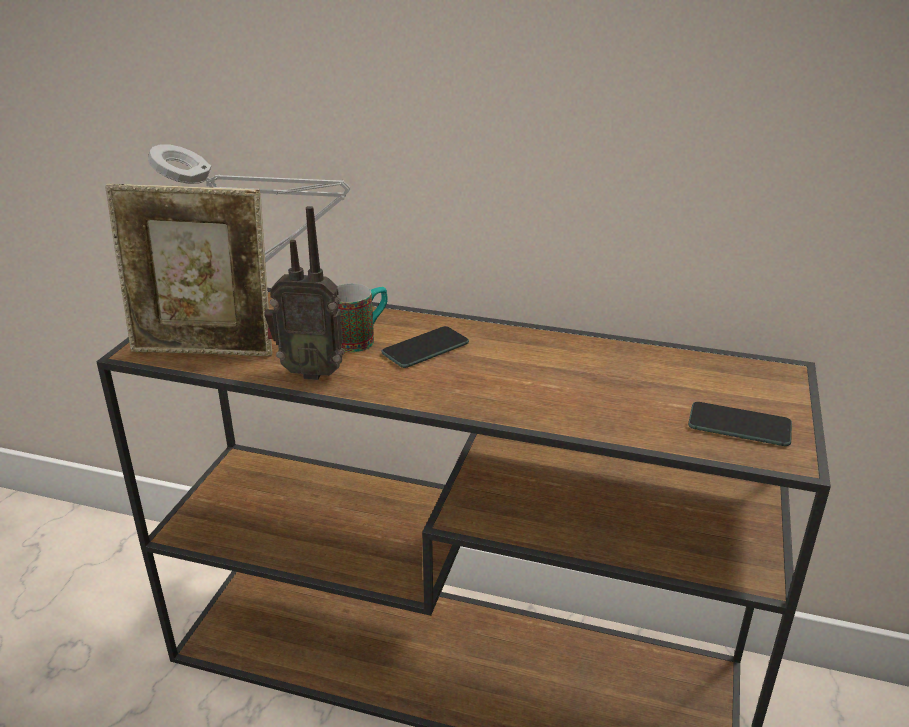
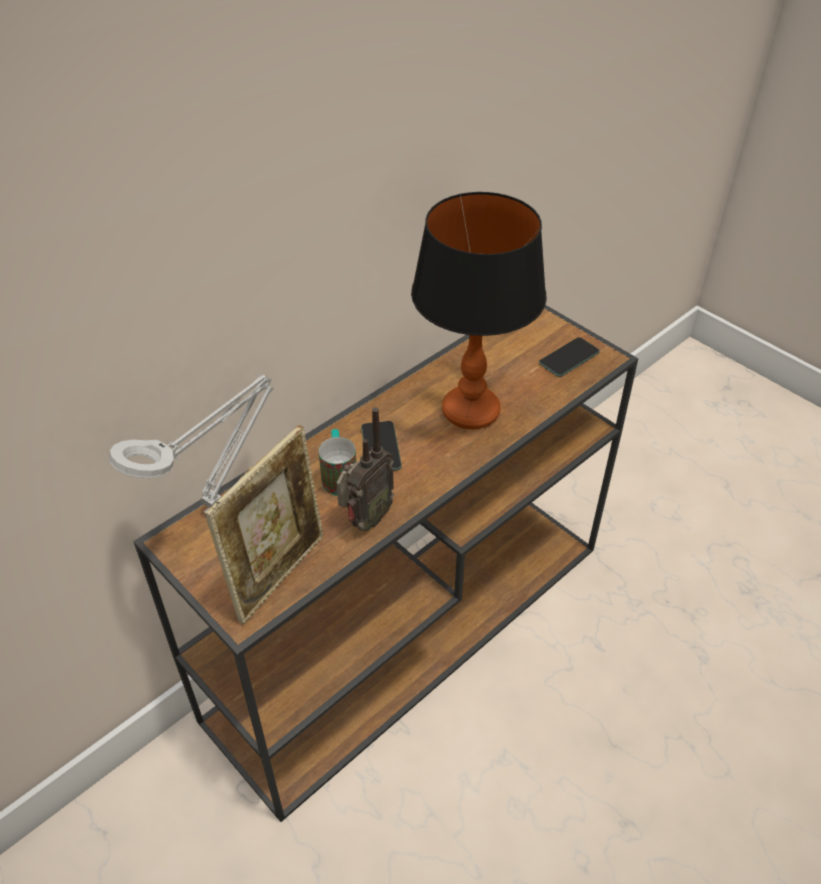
camera: 60 degrees left, 15 degrees up
none -> table lamp [411,192,547,429]

